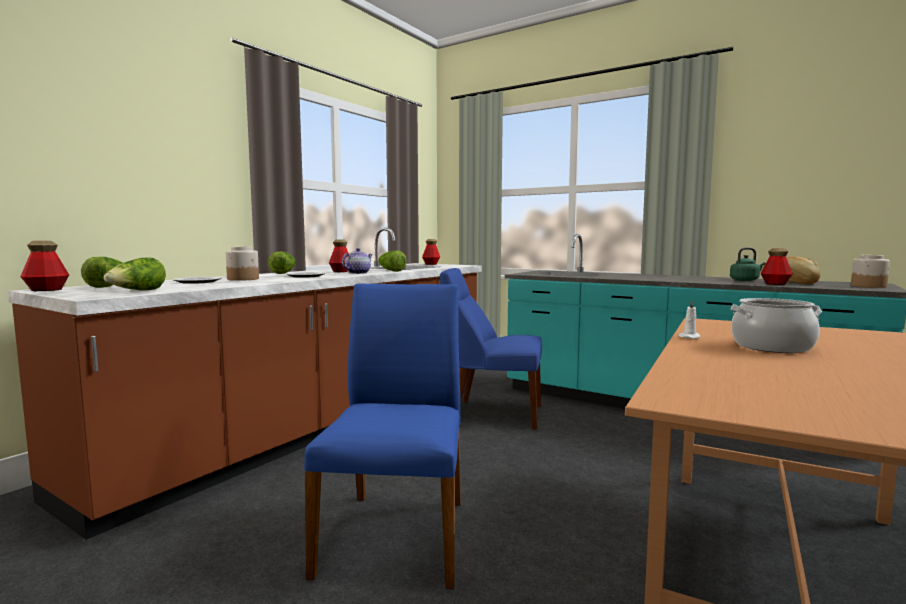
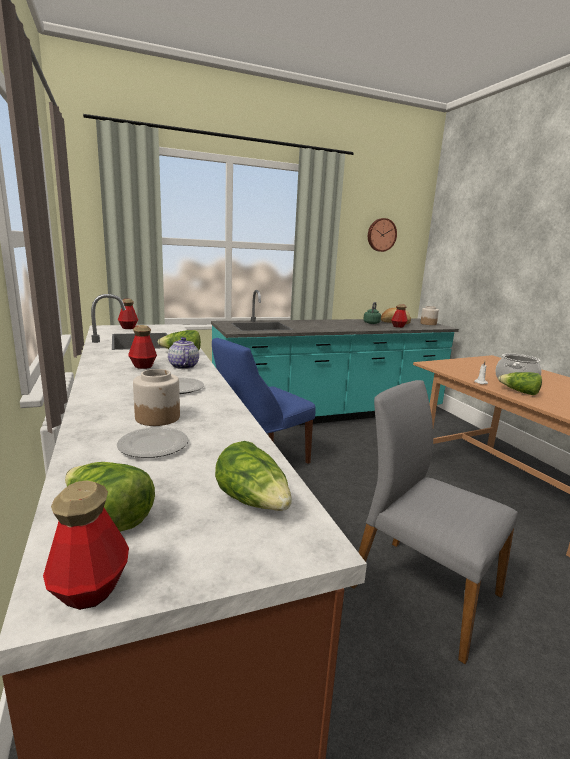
camera: 55 degrees left, 10 degrees up
lettuce [268,251,295,274] -> lettuce moved to [498,372,542,395]
blue chair [304,283,461,589] -> grey chair [350,380,518,664]
none -> wall clock [368,218,397,252]

